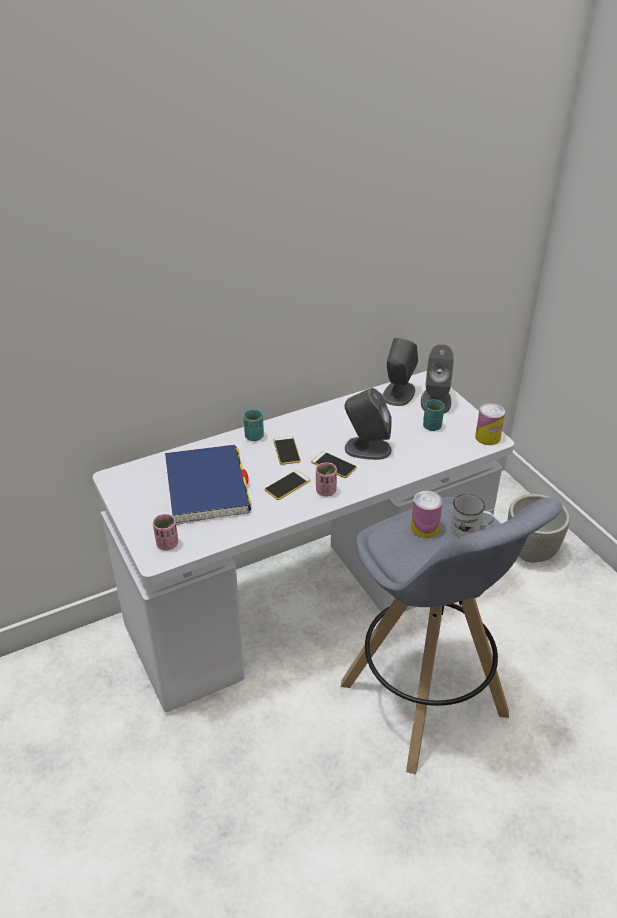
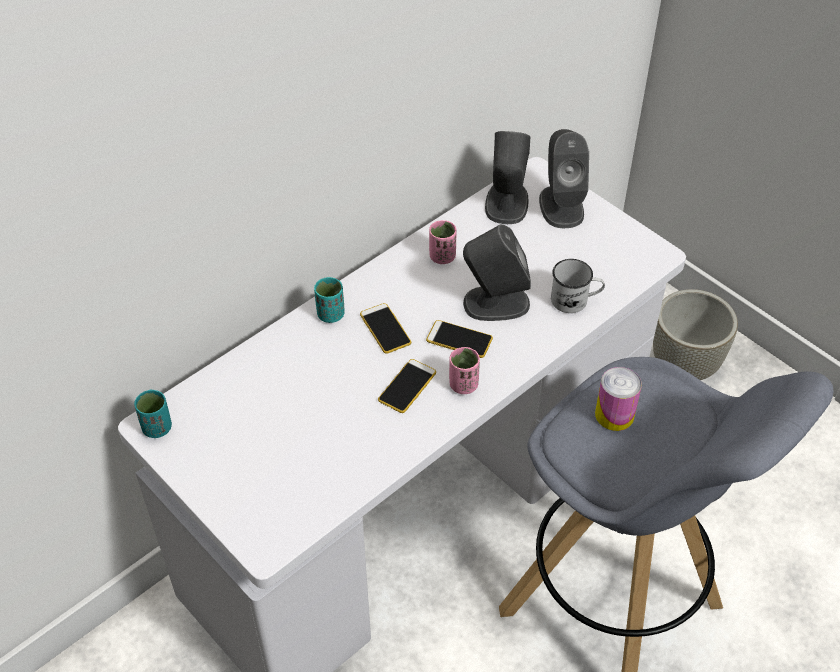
camera: 15 degrees left, 10 degrees up
pink cup [153,514,178,550] -> pink cup moved to [429,220,457,264]
blue book [165,445,252,525] -> none
turquoise cup [423,399,444,431] -> turquoise cup moved to [134,389,172,438]
white mug [451,494,494,536] -> white mug moved to [551,259,605,313]
can [475,403,505,445] -> none

